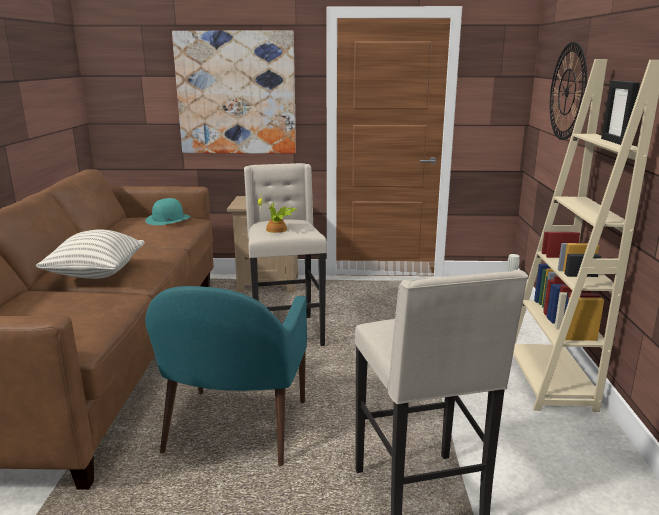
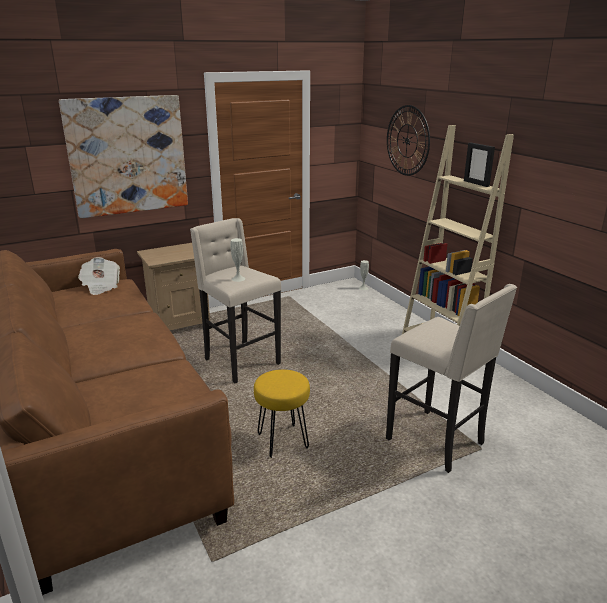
camera: 30 degrees left, 5 degrees up
pillow [36,229,145,279] -> none
turquoise hat [145,198,190,225] -> newspaper [78,257,120,295]
turquoise armchair [145,286,307,466] -> yellow stool [254,369,310,458]
potted plant [258,192,297,233] -> white vase [230,238,245,282]

